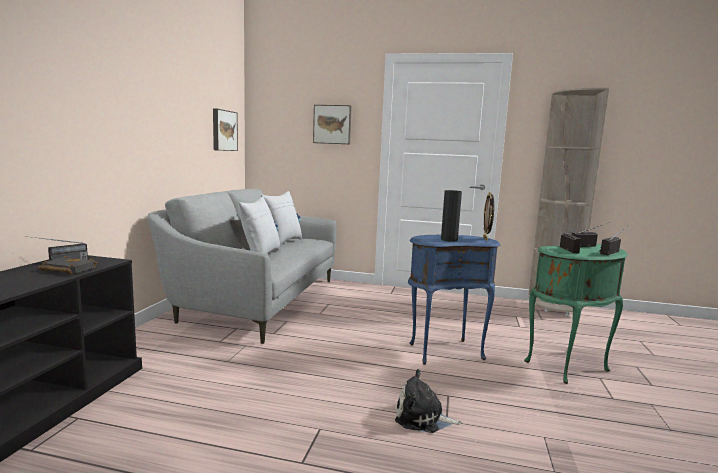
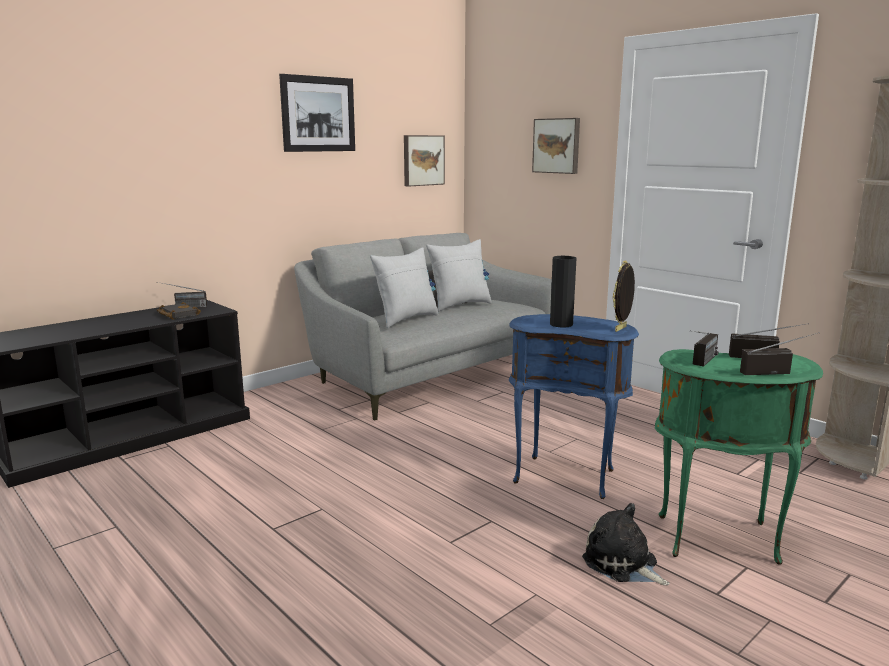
camera: 35 degrees right, 5 degrees up
plush toy [395,369,462,433] -> plush toy moved to [582,503,669,585]
none -> picture [279,74,355,152]

